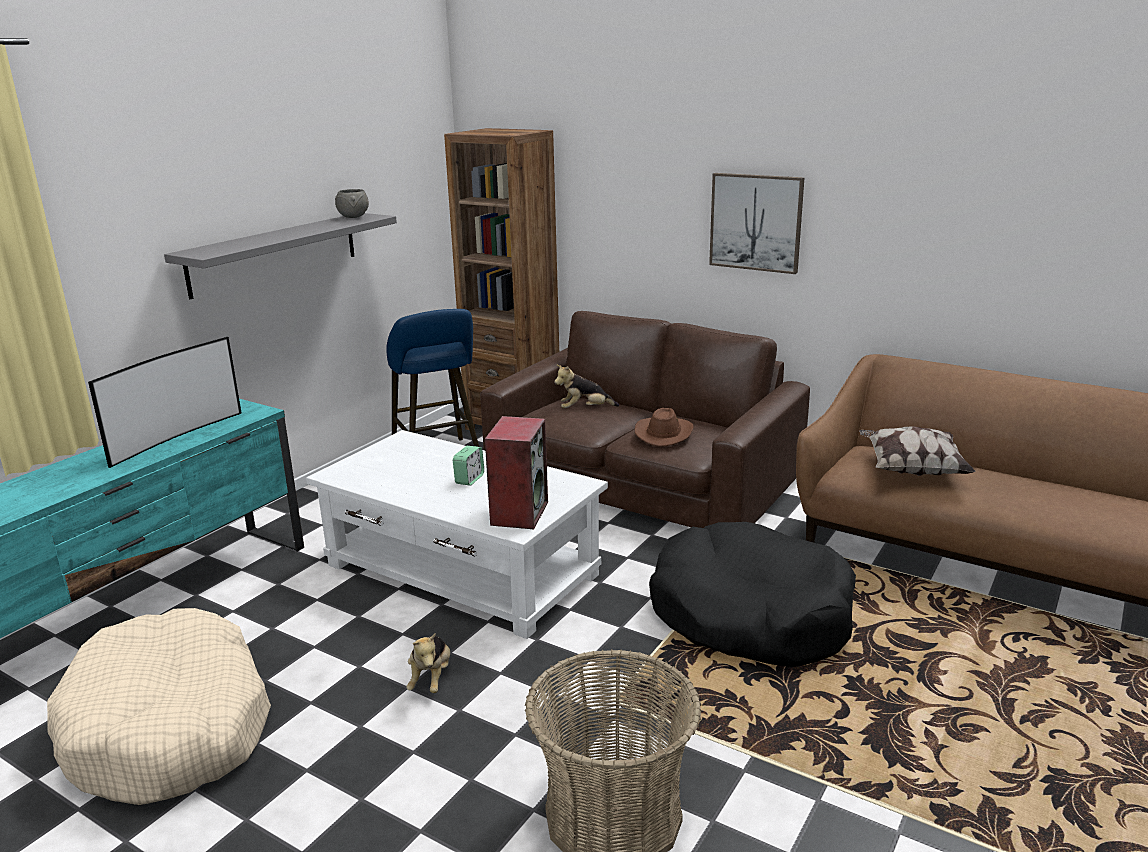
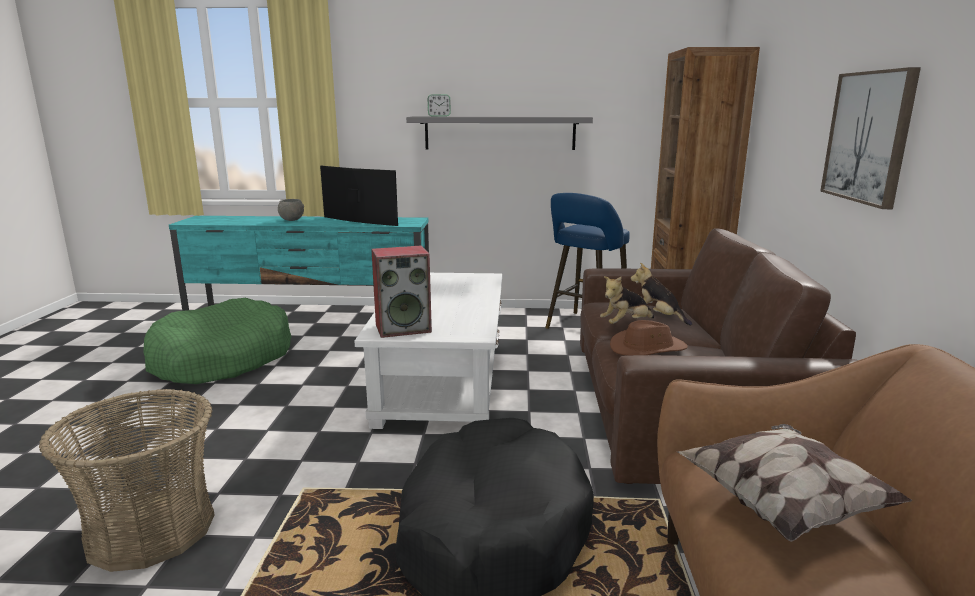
camera: 60 degrees right, 5 degrees down
beige dog bed [47,608,271,805] -> green dog bed [143,298,291,384]
television [88,337,241,468] -> television turned 150 degrees counterclockwise [320,166,398,226]
grey bowl [335,189,369,218] -> grey bowl moved to [278,199,304,221]
plush toy [406,633,450,693] -> plush toy moved to [600,276,654,324]
alarm clock [453,446,484,485] -> alarm clock moved to [428,94,451,116]

